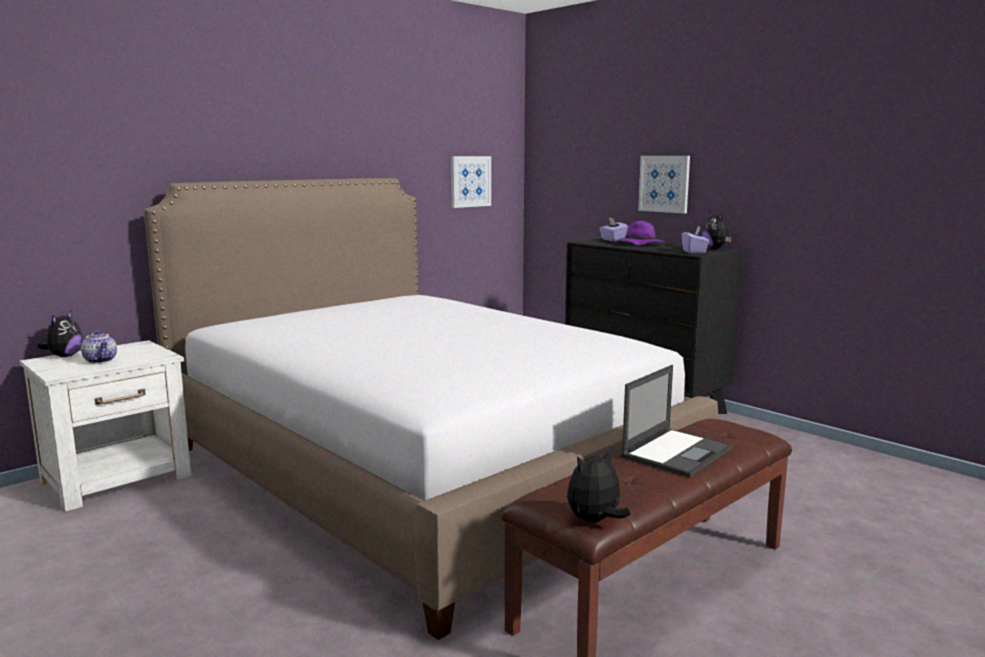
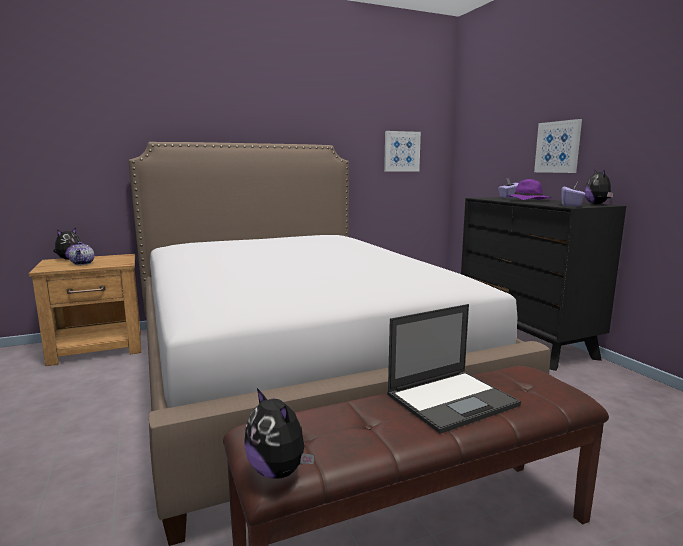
camera: 20 degrees right, 0 degrees up
white nightstand [20,340,191,512] -> brown nightstand [29,254,141,366]
plush toy [567,448,630,522] -> plush toy turned 120 degrees counterclockwise [244,388,314,479]

